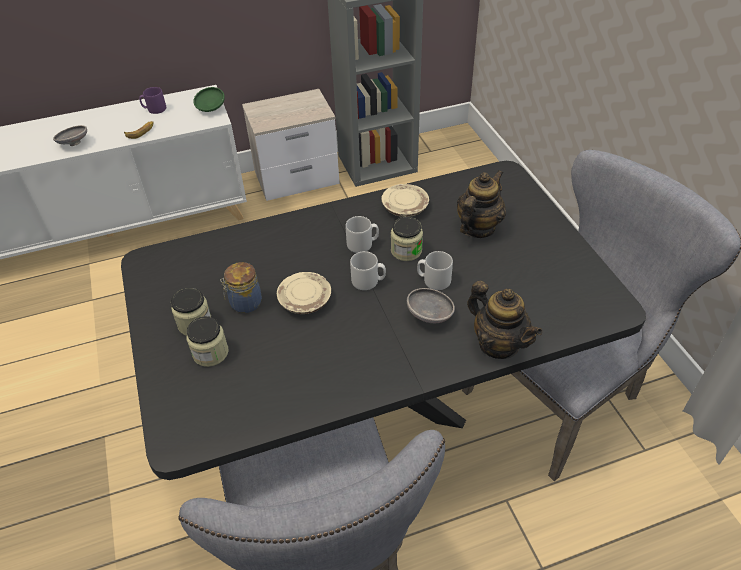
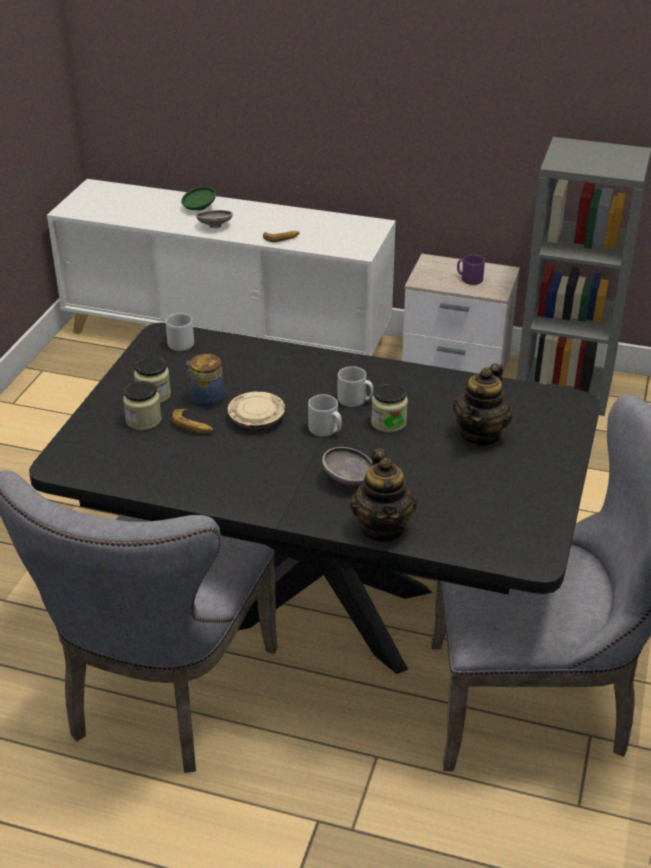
camera: 35 degrees right, 10 degrees down
purple mug [139,87,166,114] -> purple mug moved to [457,254,485,285]
green bowl [193,87,225,112] -> green bowl moved to [181,187,216,211]
beige plate [381,184,429,217] -> none
grey mug [417,251,453,290] -> grey mug moved to [166,313,194,351]
teapot [457,170,506,238] -> teapot turned 135 degrees clockwise [453,363,512,447]
none -> banana [171,409,213,434]

